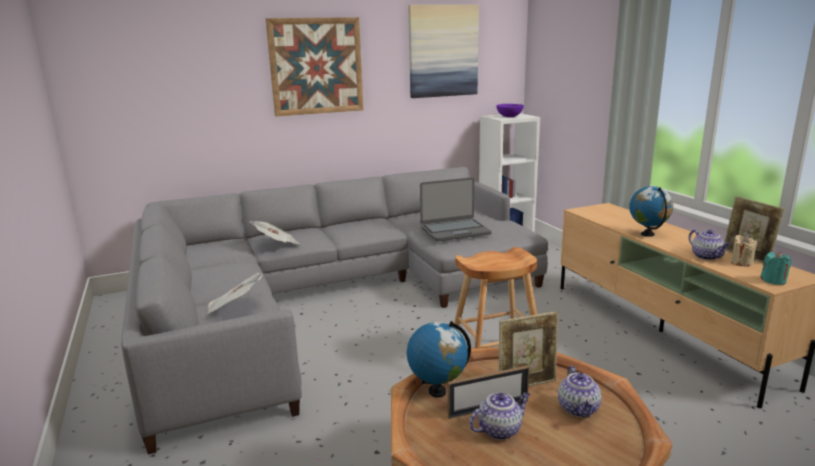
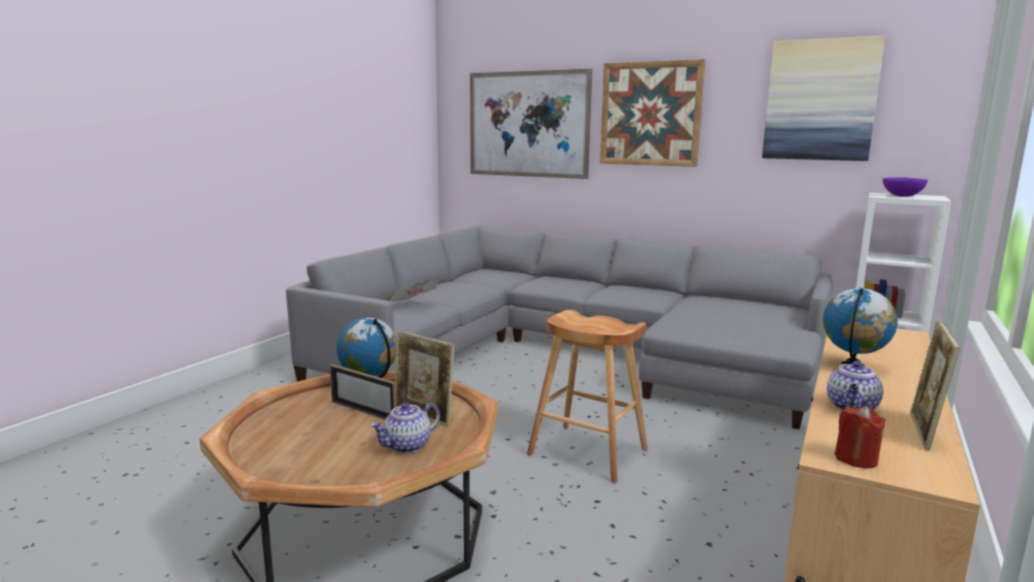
camera: 50 degrees right, 5 degrees down
newspaper [249,221,300,244] -> none
laptop [420,177,492,241] -> none
teapot [469,393,530,440] -> none
beige candle [731,235,757,266] -> none
turquoise candle [760,251,792,285] -> red candle [835,406,886,468]
none -> picture [470,69,592,179]

